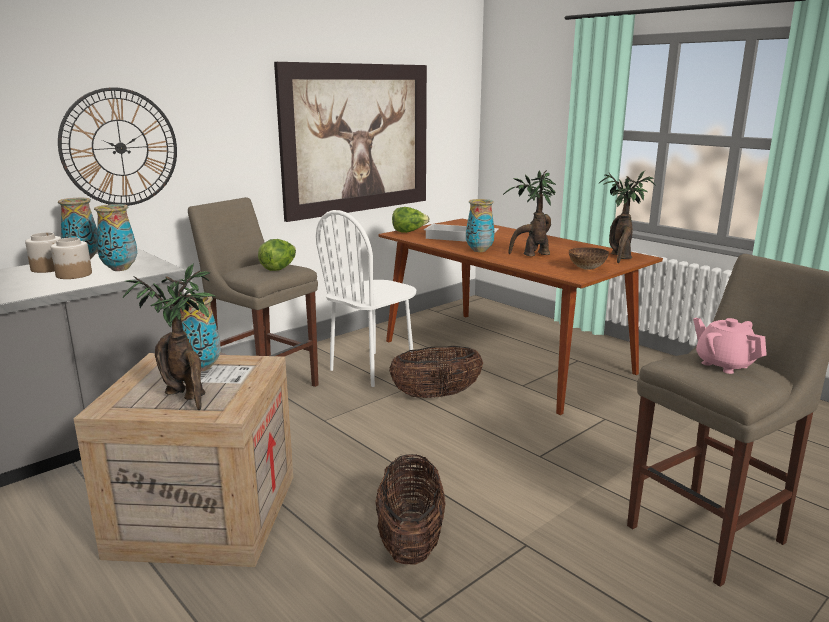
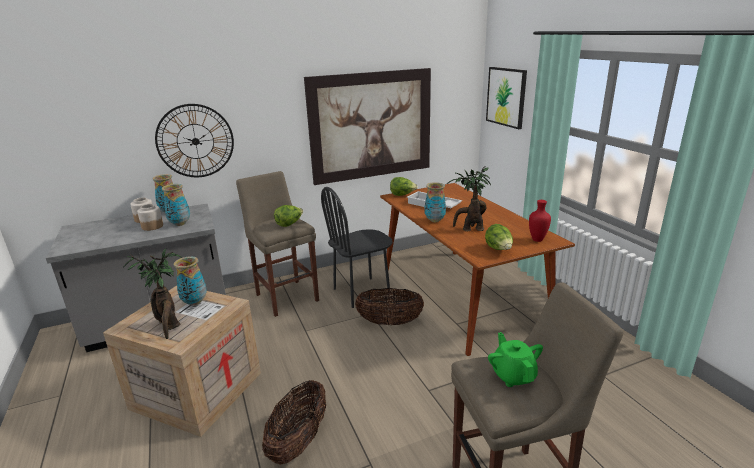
camera: 20 degrees right, 5 degrees up
white chair [316,210,416,387] -> black chair [321,187,392,308]
bowl [569,247,609,270] -> lettuce [485,224,513,250]
potted plant [598,171,656,264] -> red vase [529,200,551,242]
pink teapot [693,318,767,374] -> green teapot [488,332,543,387]
none -> picture [486,67,527,129]

